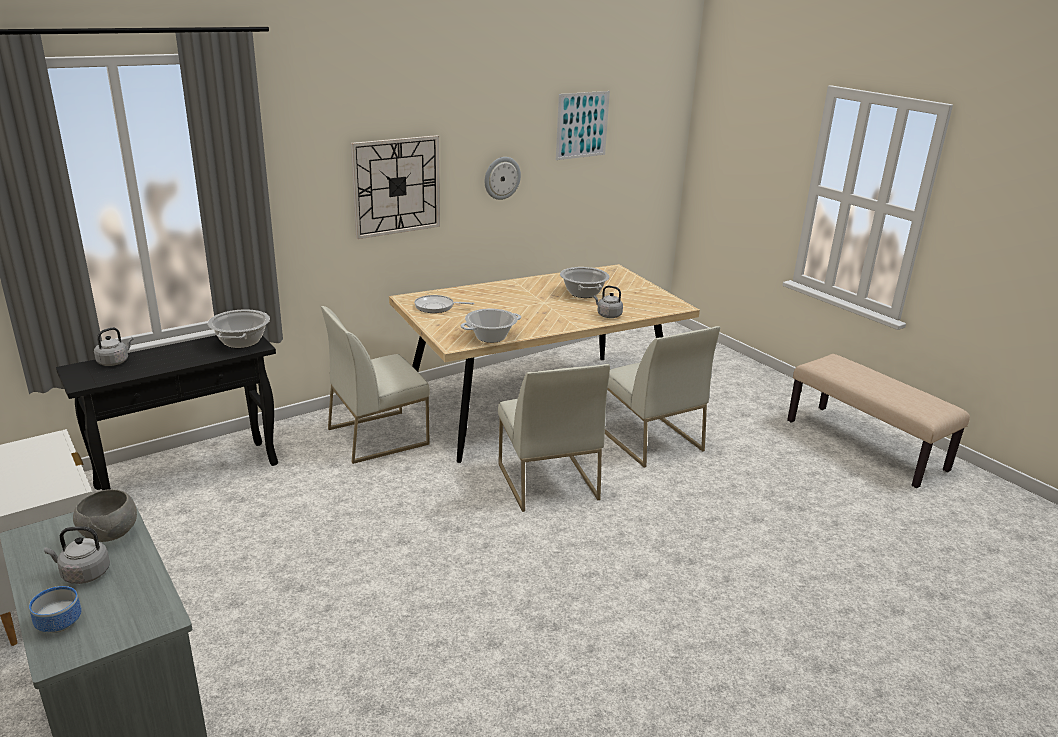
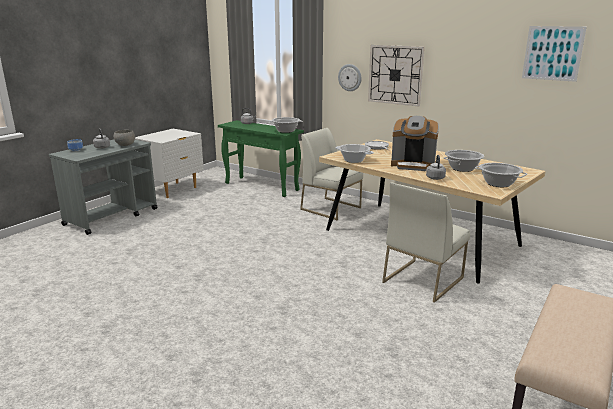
camera: 70 degrees right, 5 degrees down
black console table [56,335,278,490] -> green console table [218,120,304,197]
wall clock [485,157,521,200] -> wall clock moved to [338,64,361,91]
white chair [498,364,610,512] -> none
none -> coffee machine [391,116,439,171]
none -> cooking pot [475,163,527,187]

